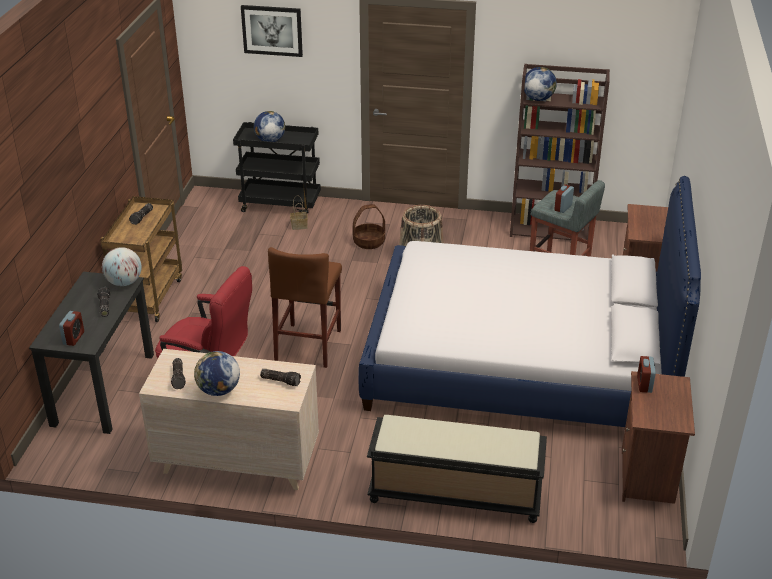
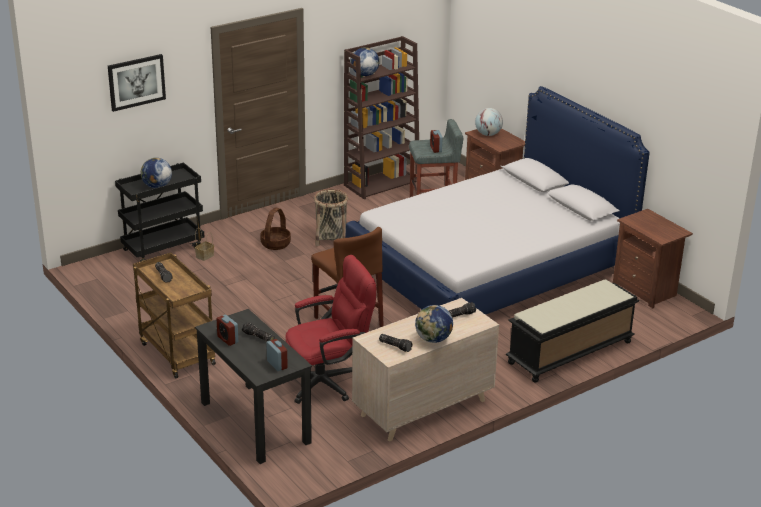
camera: 45 degrees left, 5 degrees down
globe [102,247,142,286] -> globe moved to [475,108,503,136]
alarm clock [637,356,656,393] -> alarm clock moved to [216,315,238,346]

